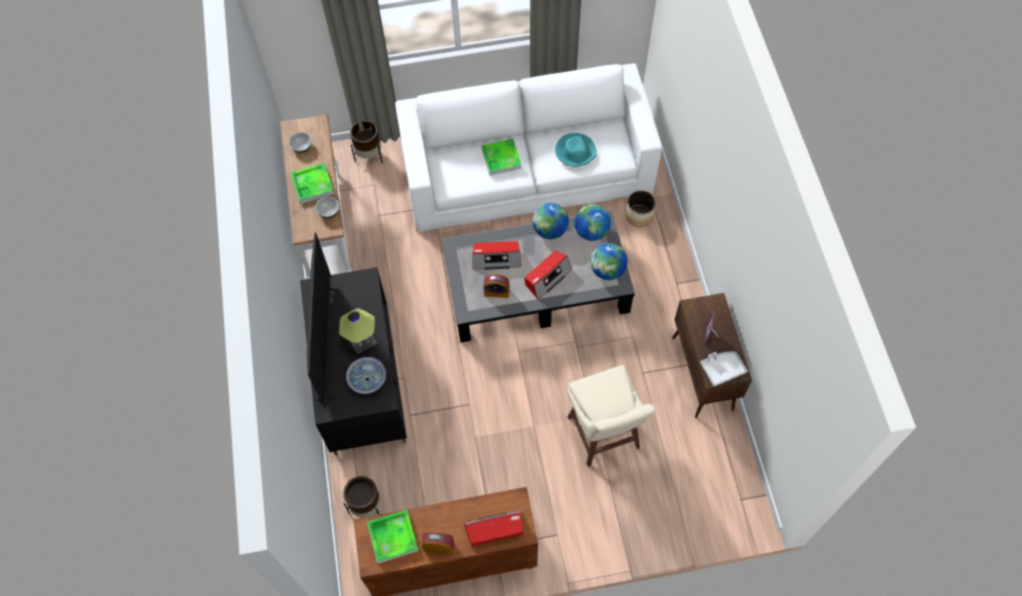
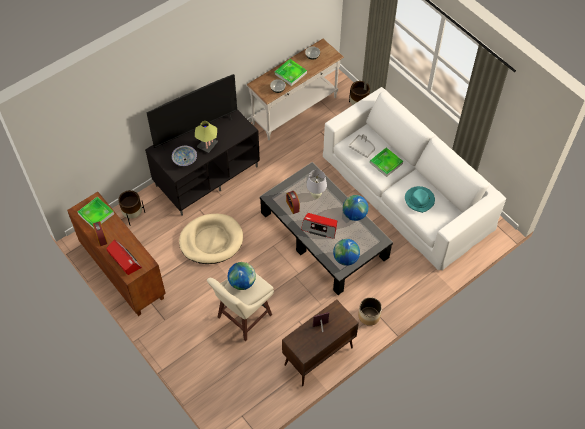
camera: 60 degrees right, 5 degrees down
radio [472,241,521,270] -> white table lamp [306,170,327,199]
globe [574,204,611,241] -> globe moved to [228,262,256,290]
planter [625,190,656,227] -> planter moved to [358,297,382,326]
grey tray [700,352,747,386] -> grey tray moved to [349,134,375,158]
none -> beige dog bed [179,214,243,264]

